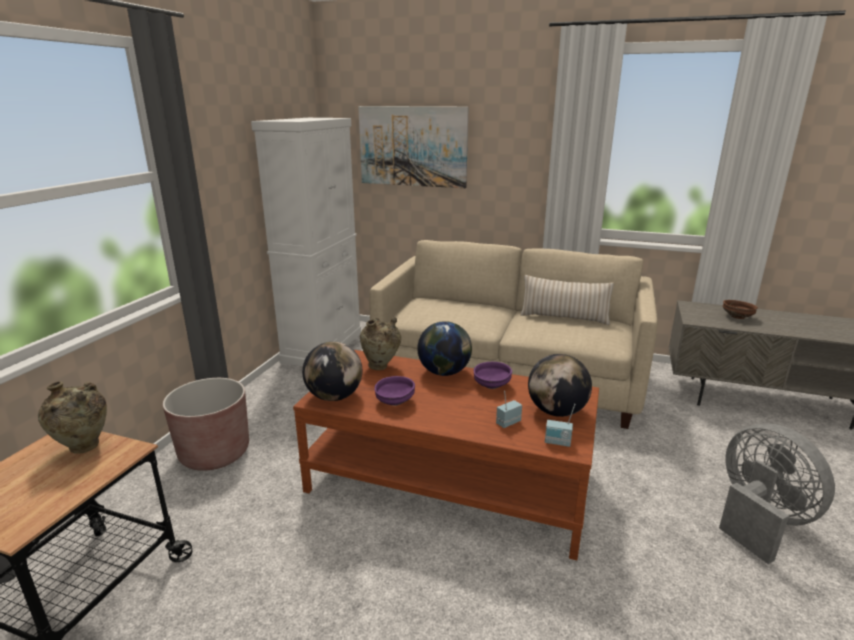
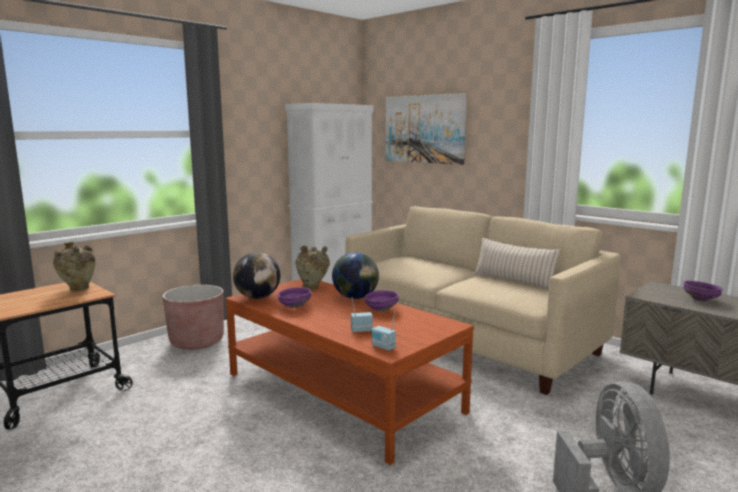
camera: 25 degrees right, 10 degrees down
globe [528,354,592,417] -> none
brown bowl [723,300,758,319] -> purple bowl [683,281,723,302]

